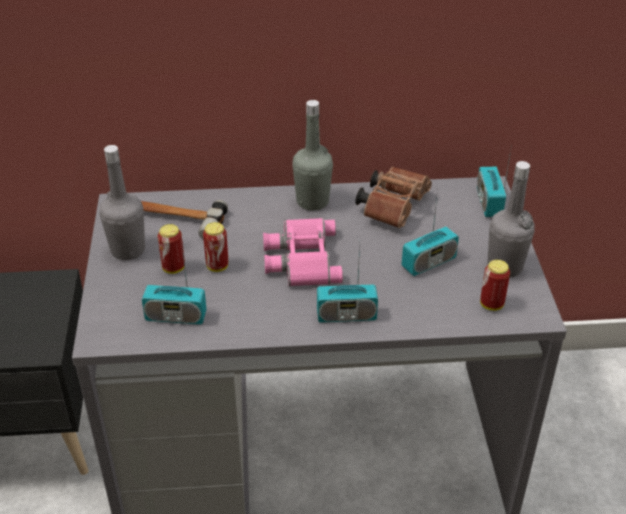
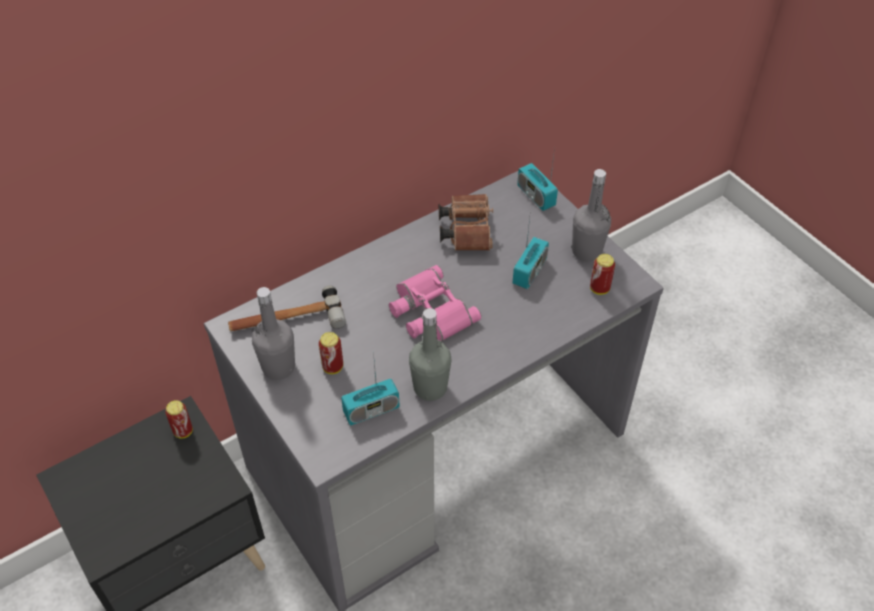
camera: 30 degrees left, 10 degrees up
can [203,222,228,272] -> can moved to [165,400,193,439]
grey bottle [292,100,333,211] -> grey bottle moved to [409,308,451,401]
radio [317,244,378,323] -> none

